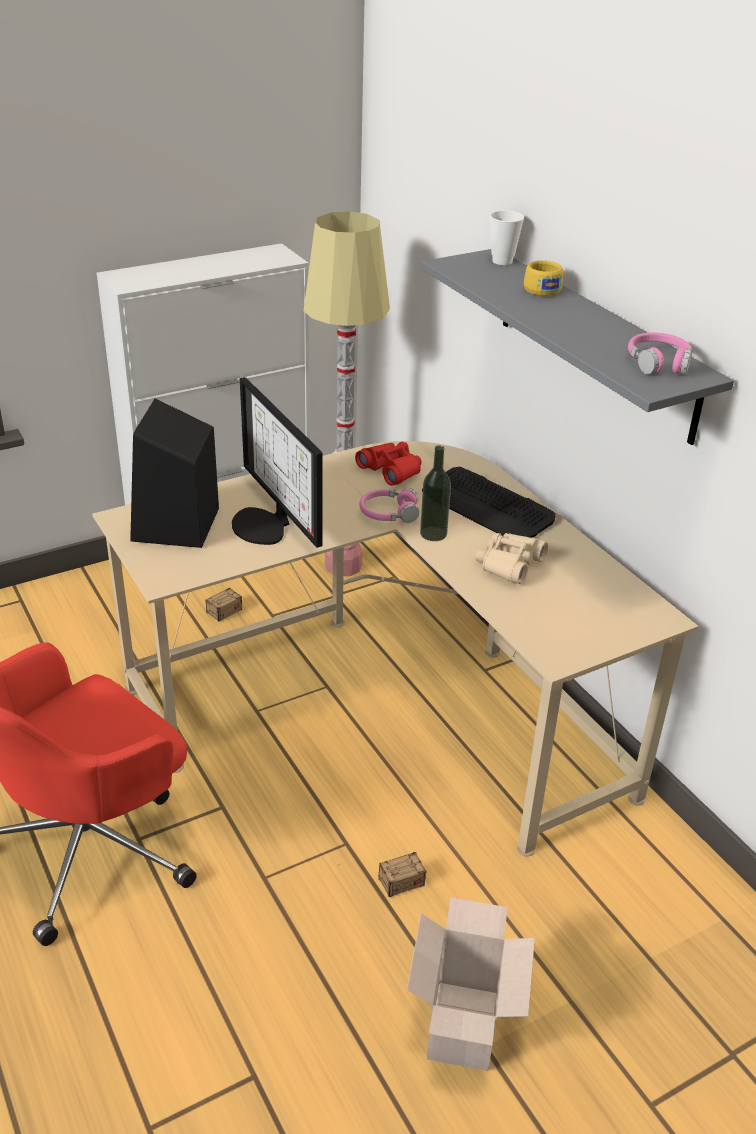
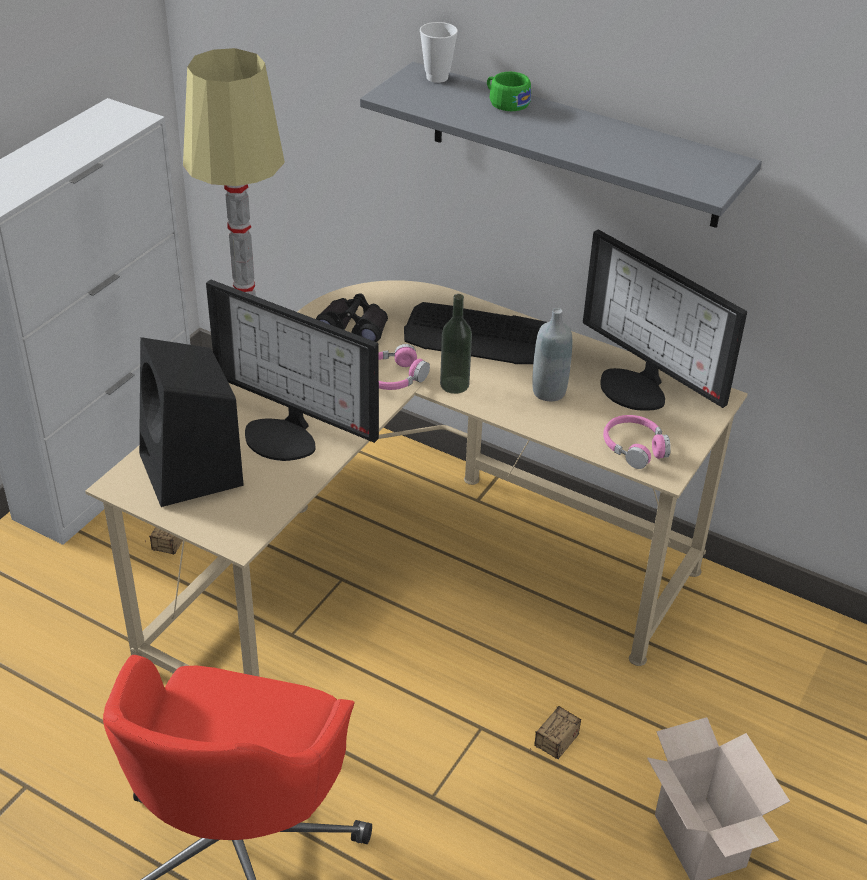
camera: 30 degrees left, 5 degrees up
red binoculars [355,442,421,486] -> black binoculars [316,294,388,342]
beige binoculars [476,533,548,584] -> grey bottle [532,308,572,401]
yellow cup [524,260,563,296] -> green cup [487,72,531,111]
pink headphones [628,332,693,375] -> pink headphones moved to [603,415,671,469]
none -> monitor [583,230,747,411]

